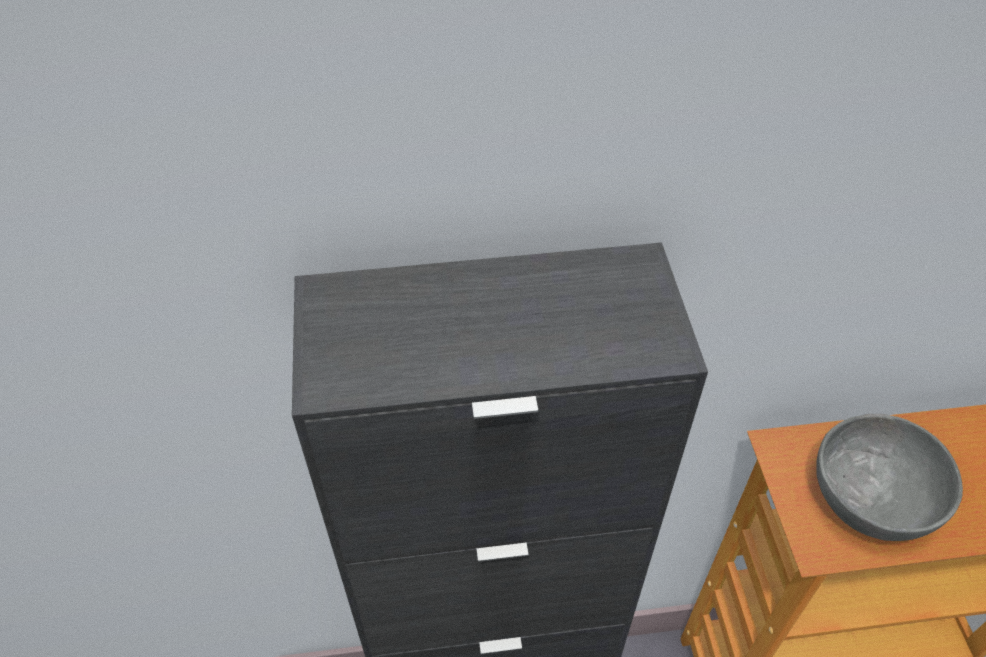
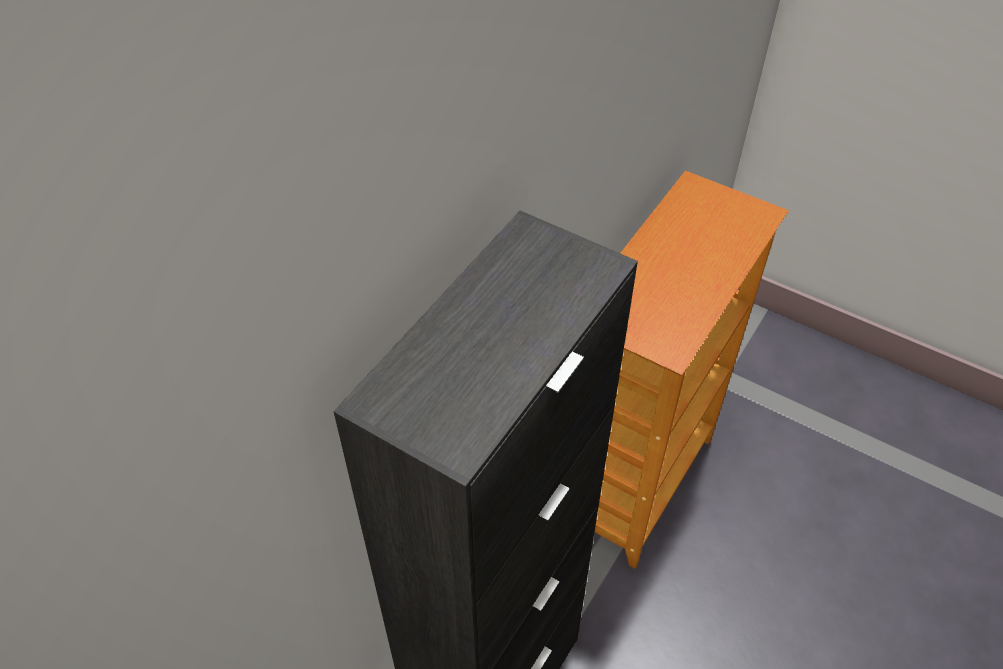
camera: 50 degrees left, 0 degrees up
grey bowl [816,414,963,541] -> none

